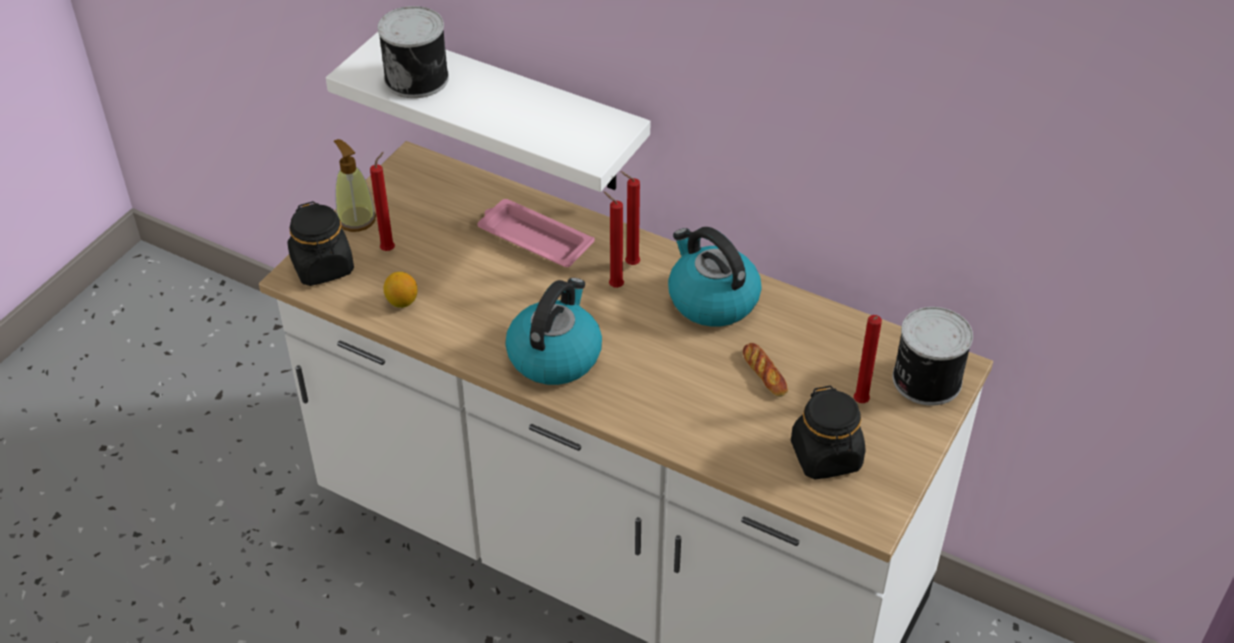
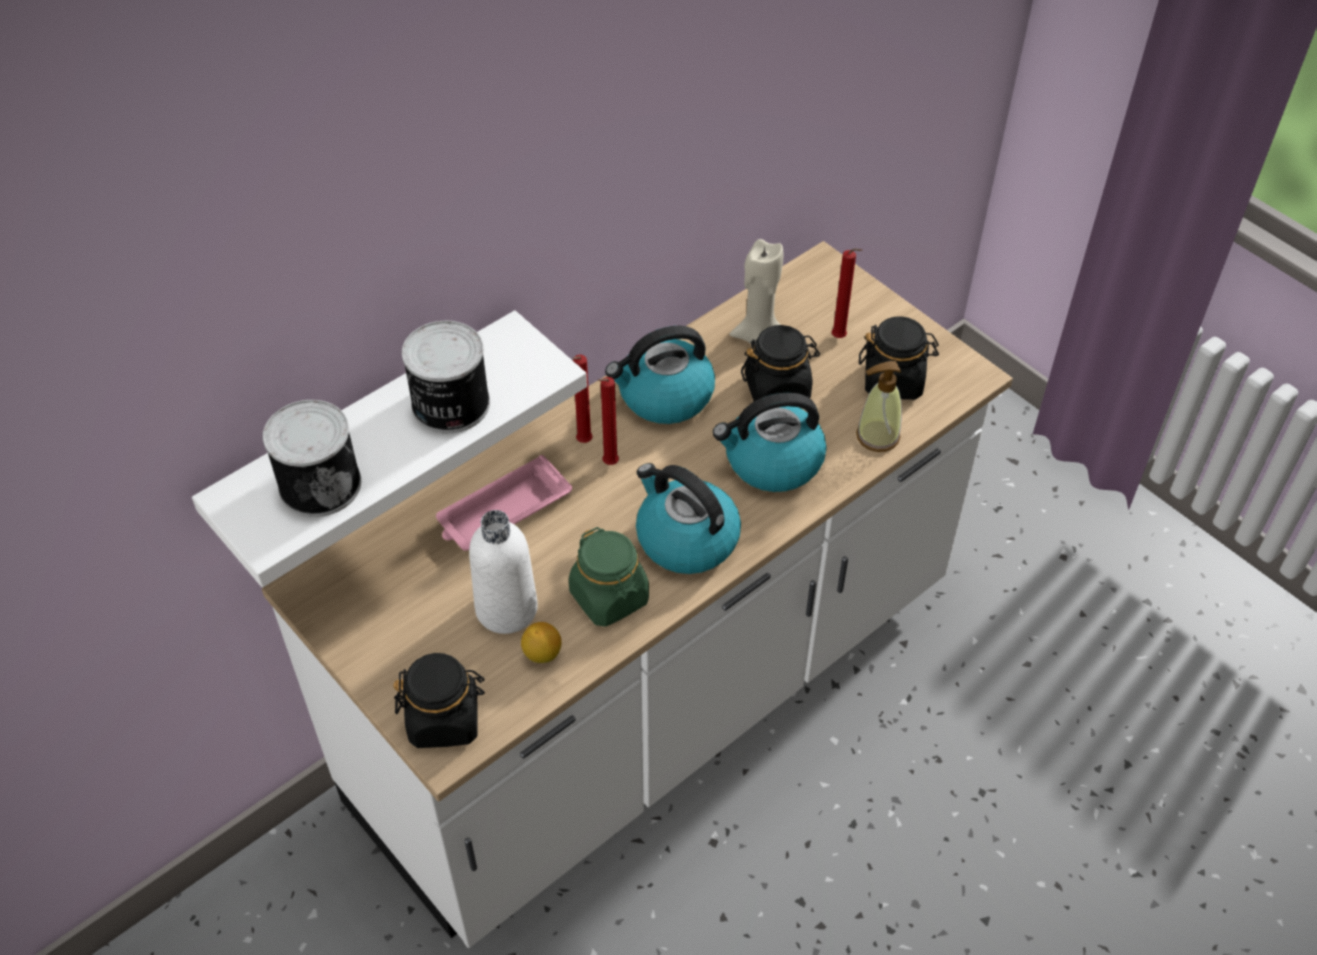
camera: 70 degrees left, 5 degrees up
soap dispenser [334,139,376,232] -> soap dispenser moved to [856,361,902,452]
red candle [370,152,395,251] -> none
bread [743,343,788,397] -> black jar [741,325,820,401]
can [893,307,973,406] -> can moved to [402,321,490,433]
none -> white bottle [469,510,538,634]
none -> green jar [569,527,649,627]
none -> kettle [713,393,827,492]
none -> beige candle [729,239,783,344]

